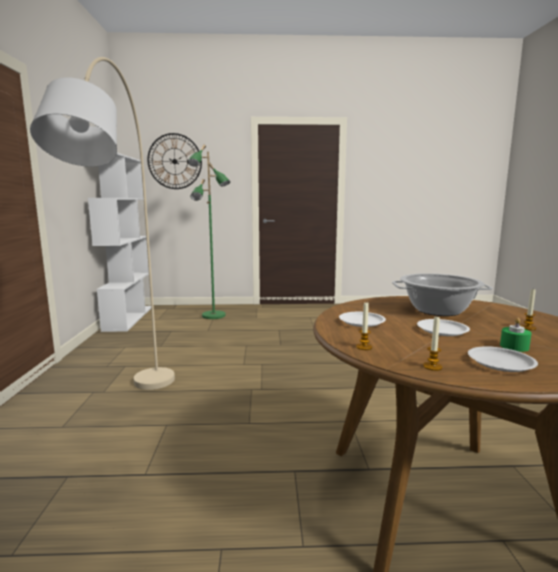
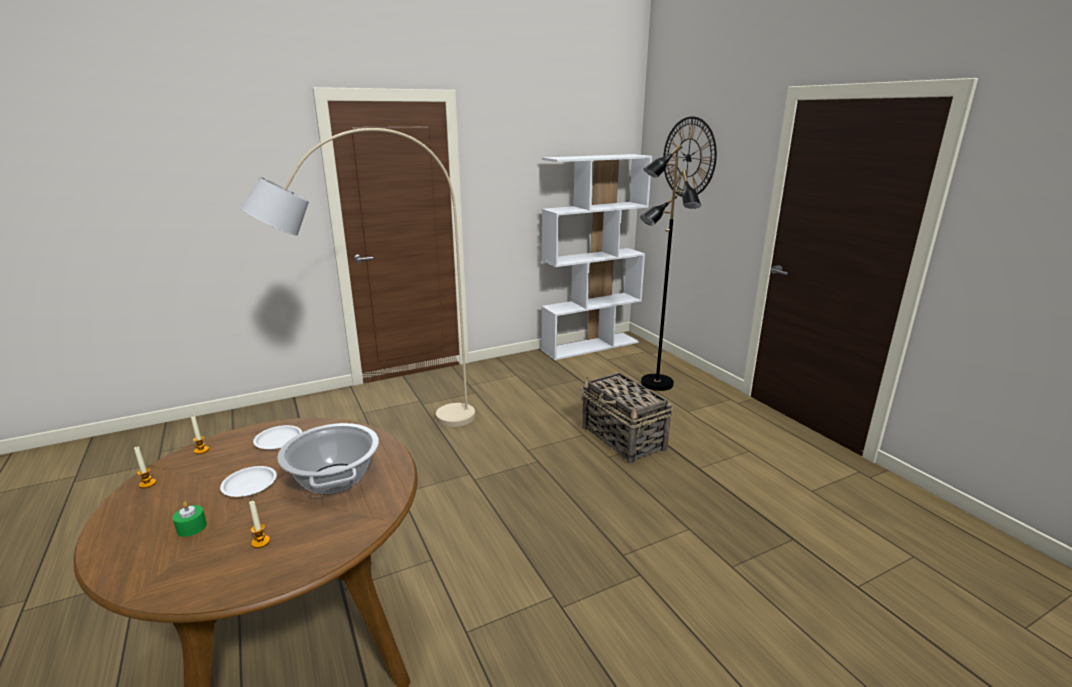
camera: 65 degrees right, 10 degrees up
green floor lamp [187,145,230,319] -> black floor lamp [640,144,701,391]
white plate [468,346,538,372] -> none
none -> basket [581,373,673,464]

